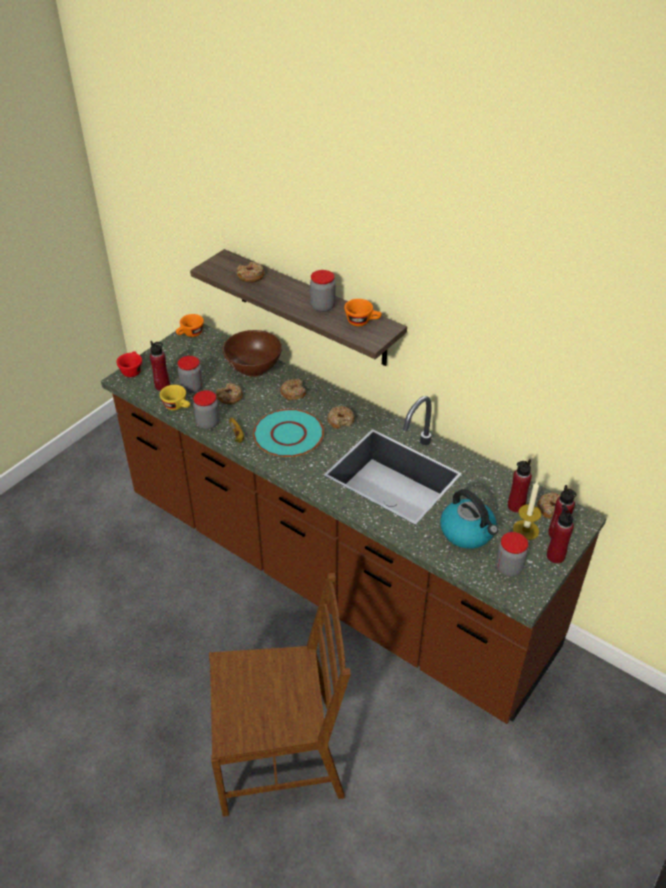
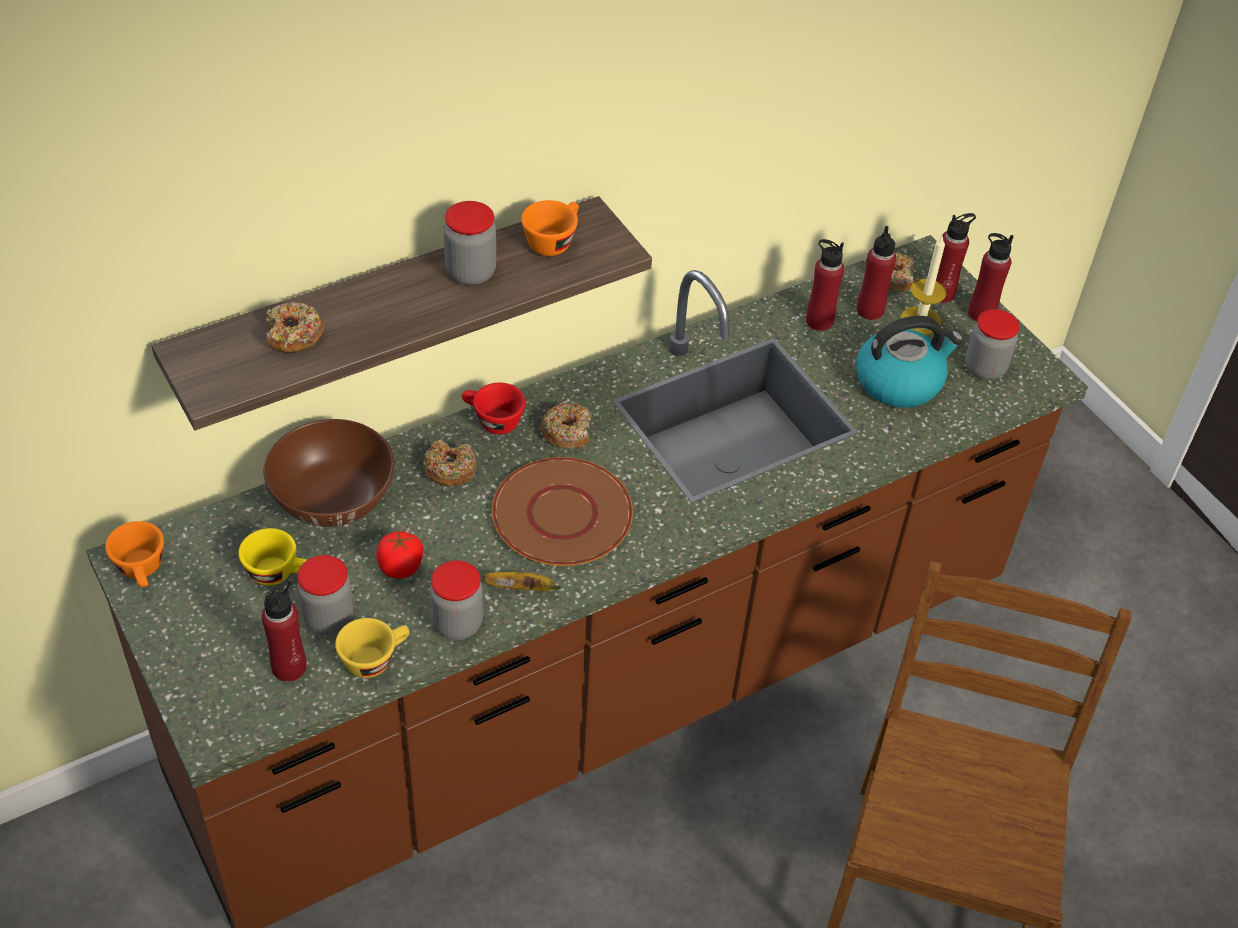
camera: 70 degrees left, 5 degrees up
red cup [116,351,142,377] -> red cup moved to [462,383,525,434]
donut [216,383,243,405] -> tomato [376,531,423,579]
turquoise plate [253,409,324,457] -> brown plate [492,457,633,566]
none -> yellow cup [238,528,307,585]
none -> red bottle [806,239,844,331]

